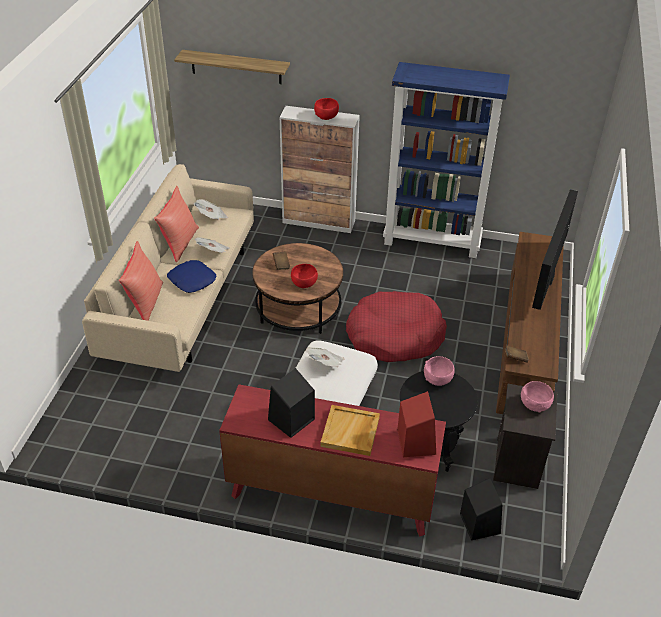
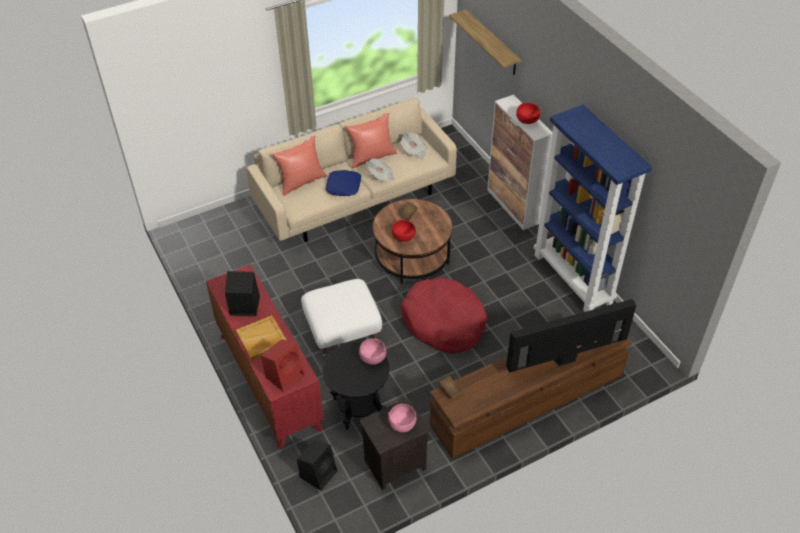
camera: 50 degrees right, 5 degrees up
newspaper [306,347,344,367] -> none

